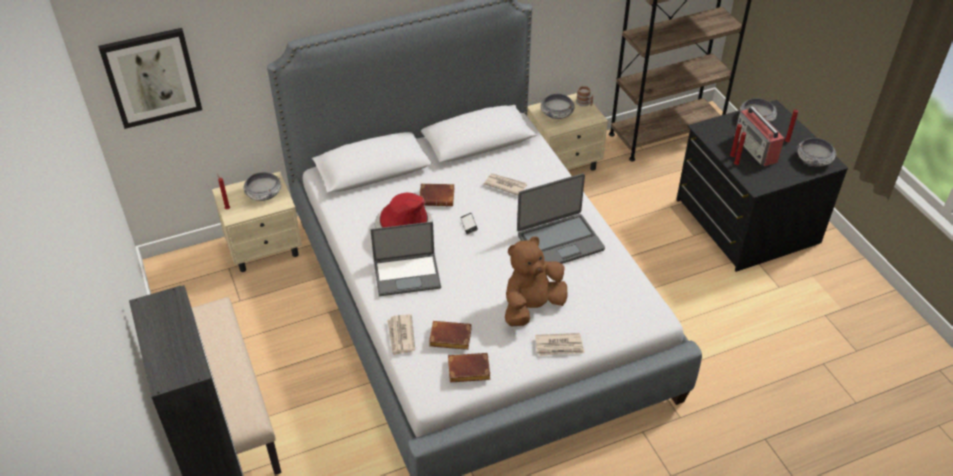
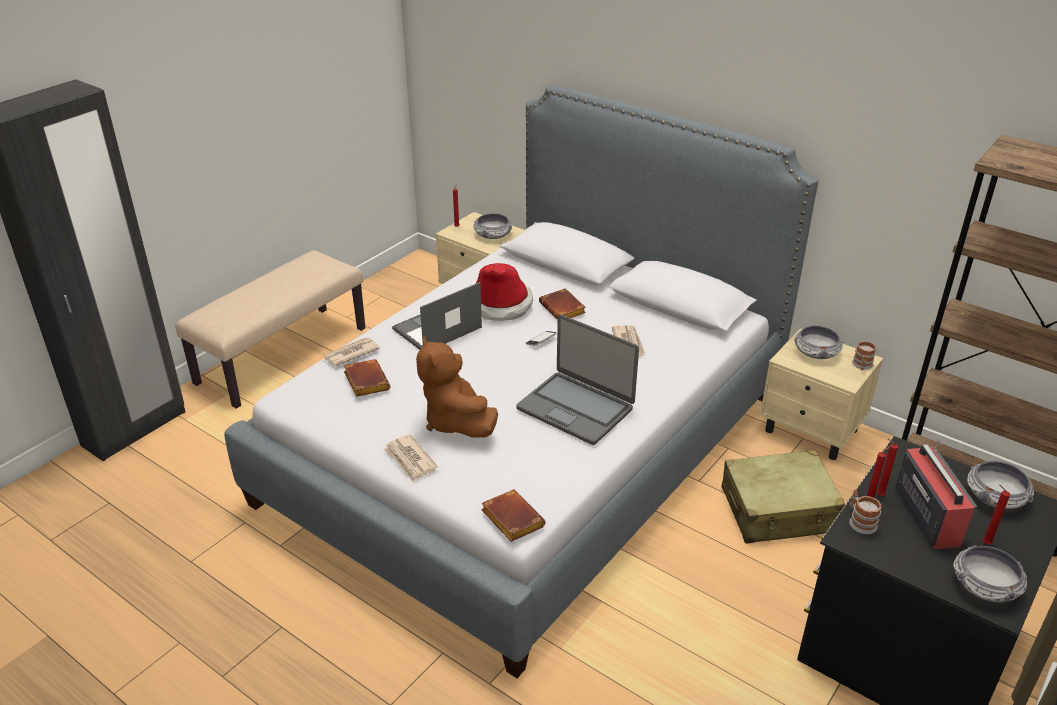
camera: 60 degrees right, 10 degrees down
picture [98,28,202,129] -> none
laptop [370,222,441,296] -> laptop turned 90 degrees clockwise [392,282,482,350]
brown book [448,353,490,383] -> brown book moved to [481,490,546,542]
brown plush toy [505,236,568,326] -> brown plush toy turned 135 degrees counterclockwise [416,336,498,438]
radio [734,106,785,166] -> radio turned 135 degrees clockwise [895,438,977,549]
none -> beige suitcase [721,450,845,544]
none -> mug [849,489,881,534]

